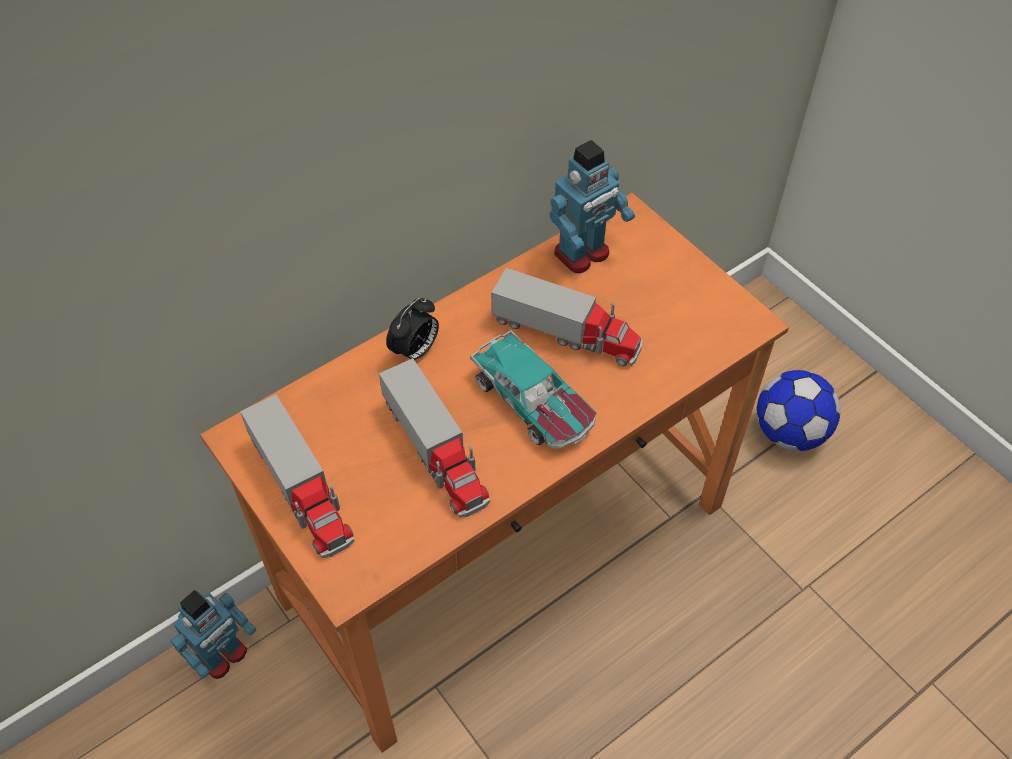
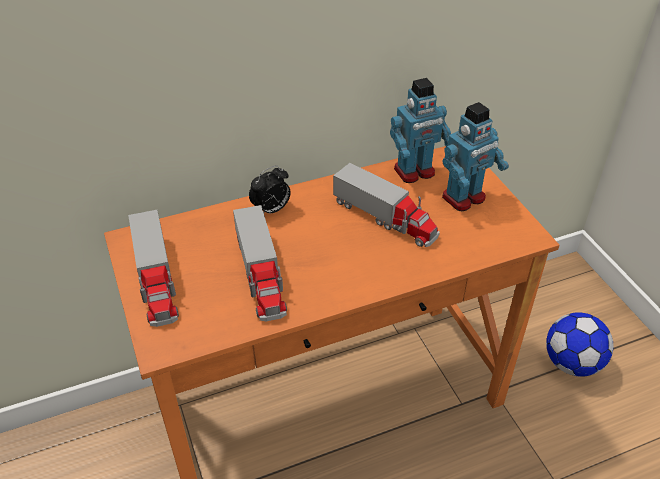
camera: 15 degrees right, 10 degrees down
toy robot [171,590,256,679] -> toy robot moved to [442,102,509,211]
toy car [470,329,597,449] -> none

